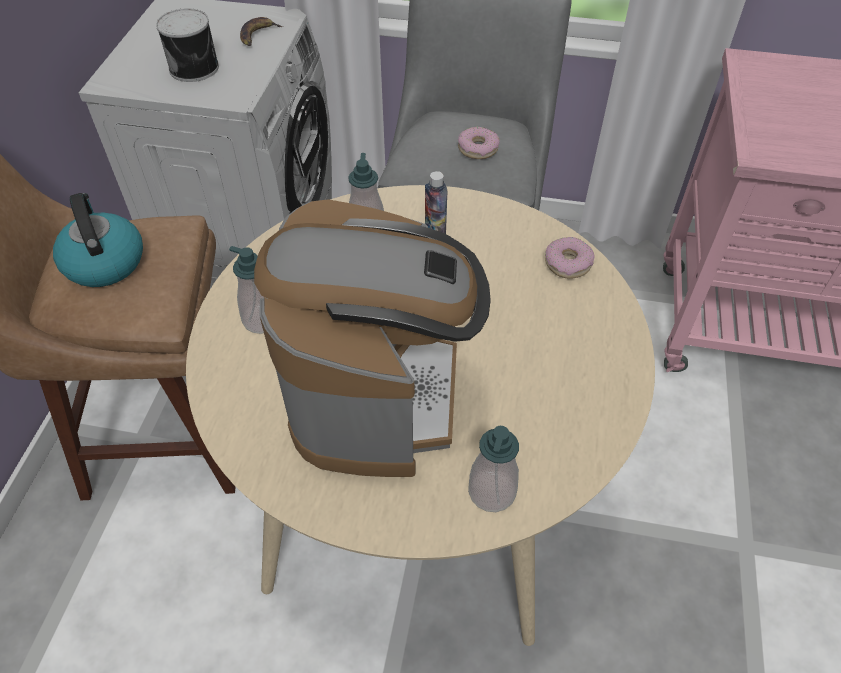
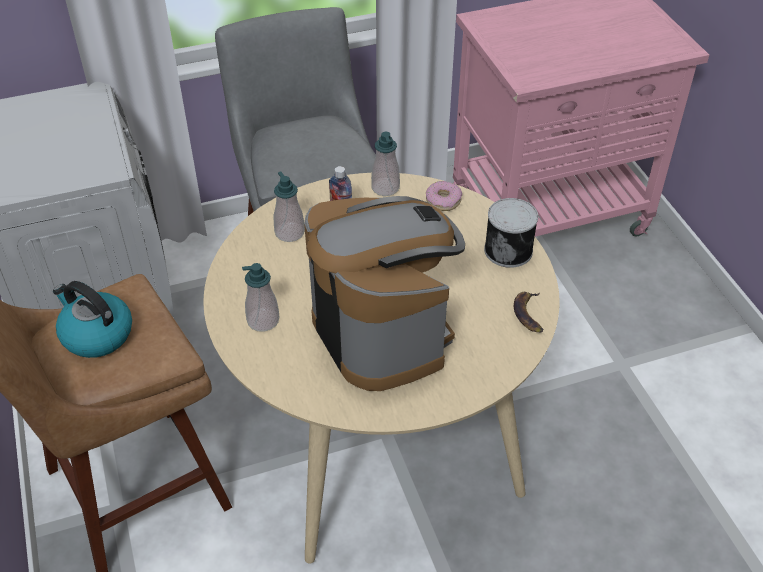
camera: 30 degrees left, 5 degrees down
can [156,8,219,82] -> can moved to [484,198,538,268]
banana [240,17,283,46] -> banana moved to [514,292,543,333]
donut [458,127,500,159] -> none
soap dispenser [468,426,519,512] -> soap dispenser moved to [371,132,400,196]

